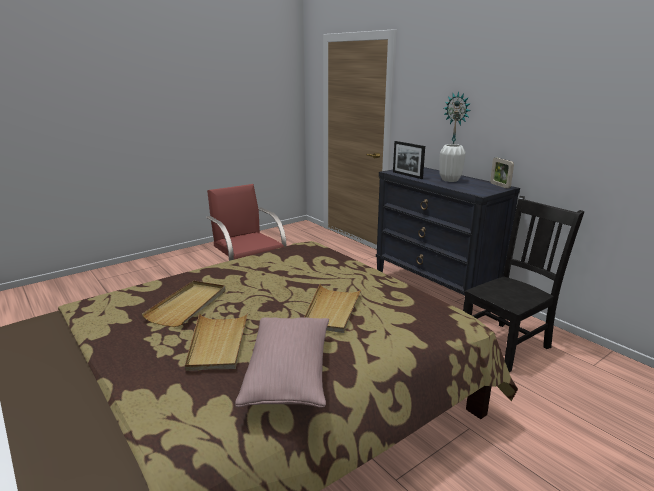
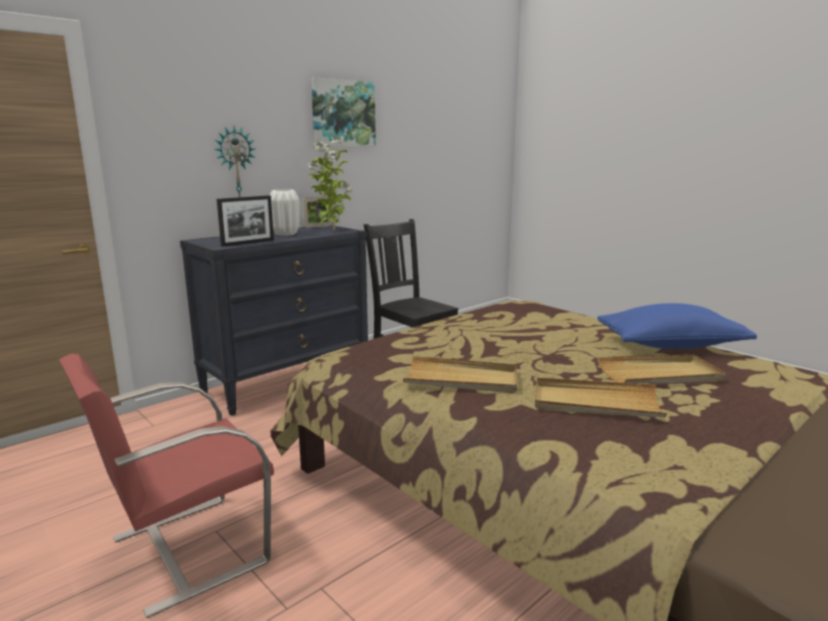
camera: 95 degrees left, 5 degrees down
pink pillow [235,317,329,407] -> blue pillow [597,303,757,349]
beige tray [304,283,362,333] -> beige tray moved to [403,356,517,394]
none -> potted plant [306,135,352,231]
none -> picture [311,77,376,146]

